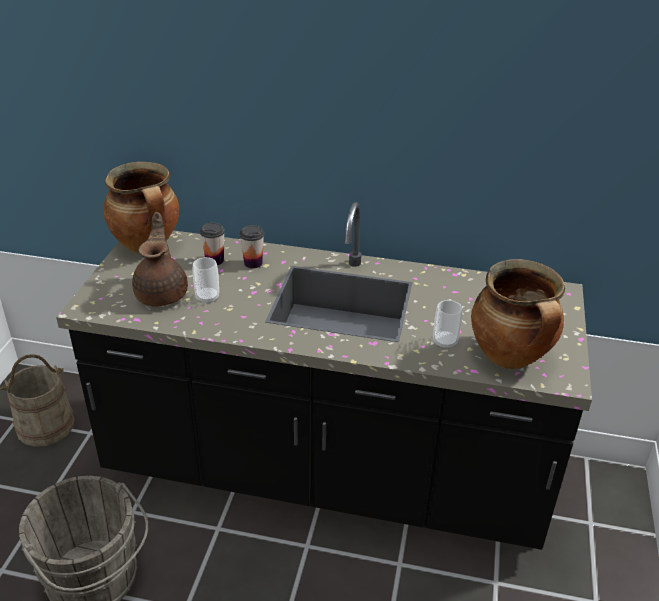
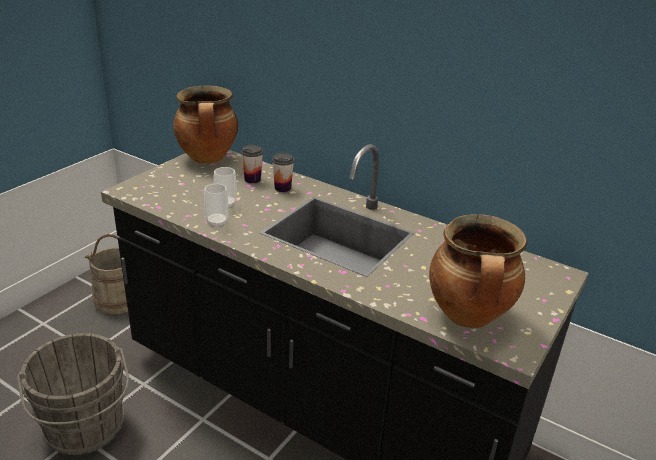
camera: 20 degrees right, 5 degrees down
brown teapot [132,212,188,307] -> none
cup [433,300,463,350] -> cup moved to [204,183,228,227]

